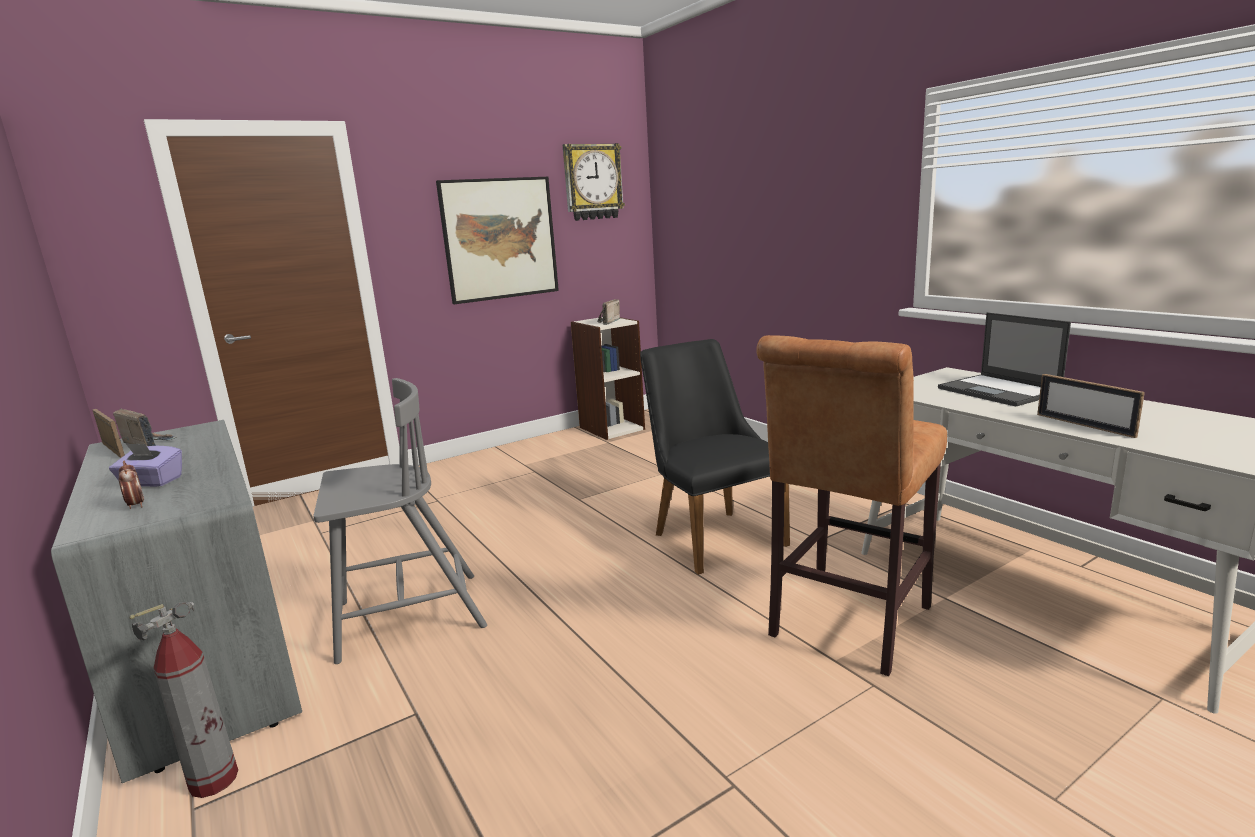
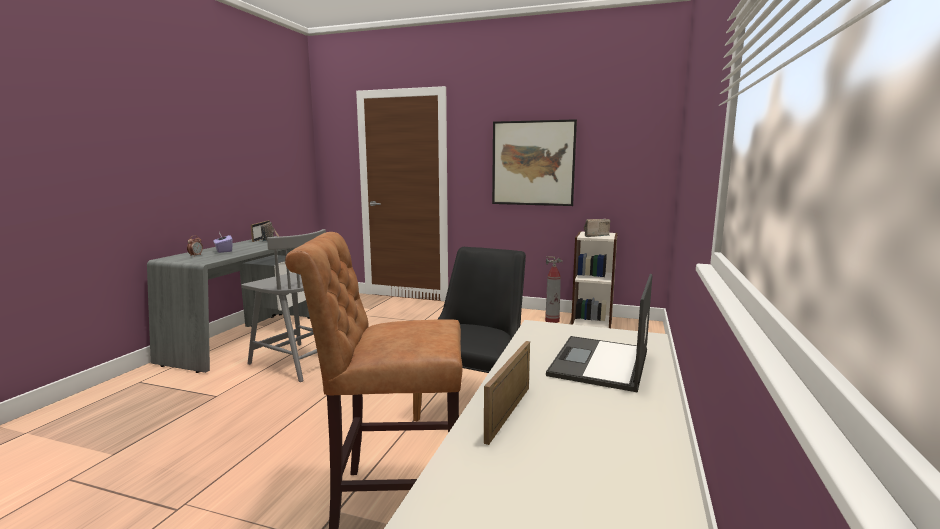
camera: 50 degrees right, 5 degrees down
fire extinguisher [129,602,238,798] -> fire extinguisher moved to [545,256,563,323]
wall clock [563,143,625,221] -> none

